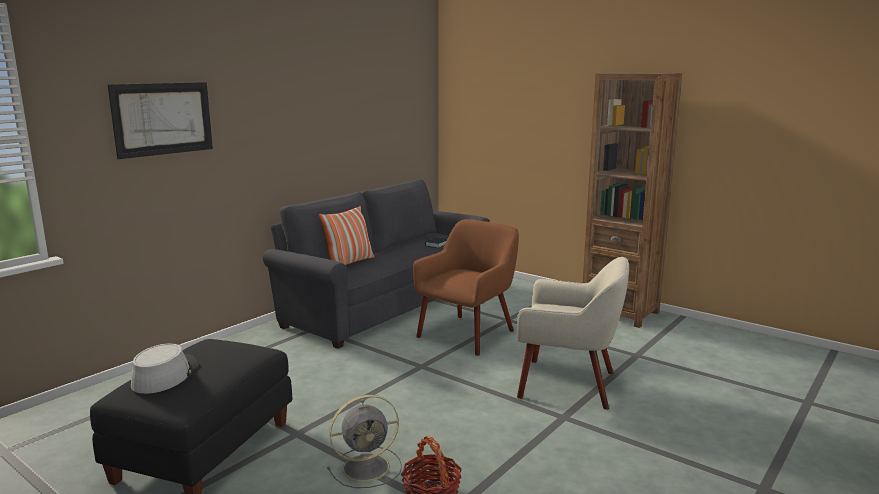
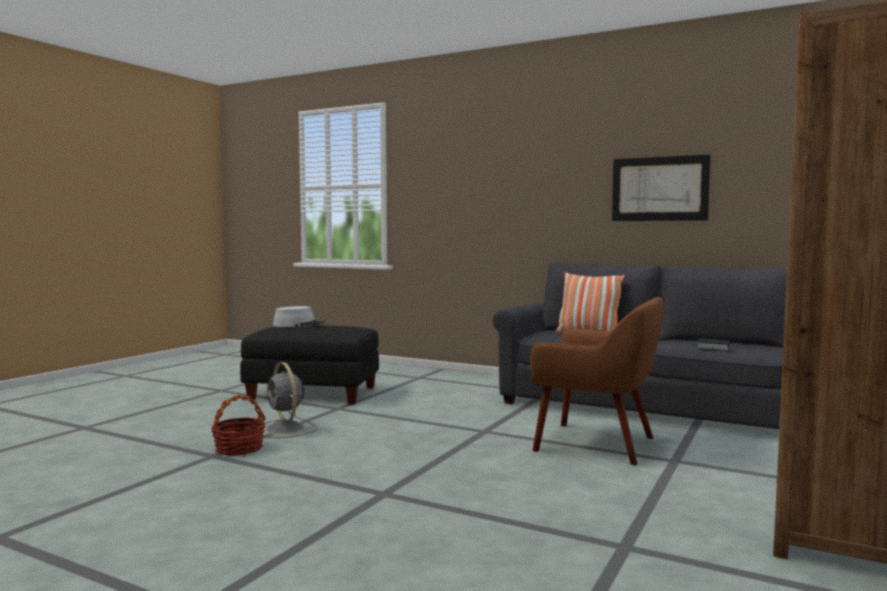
camera: 80 degrees right, 10 degrees down
picture [108,82,213,159] -> picture moved to [612,154,711,221]
beige armchair [517,257,629,410] -> none

